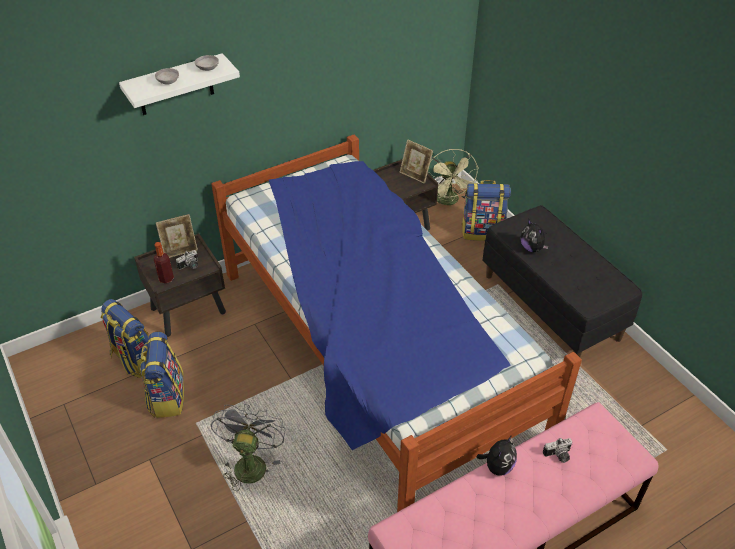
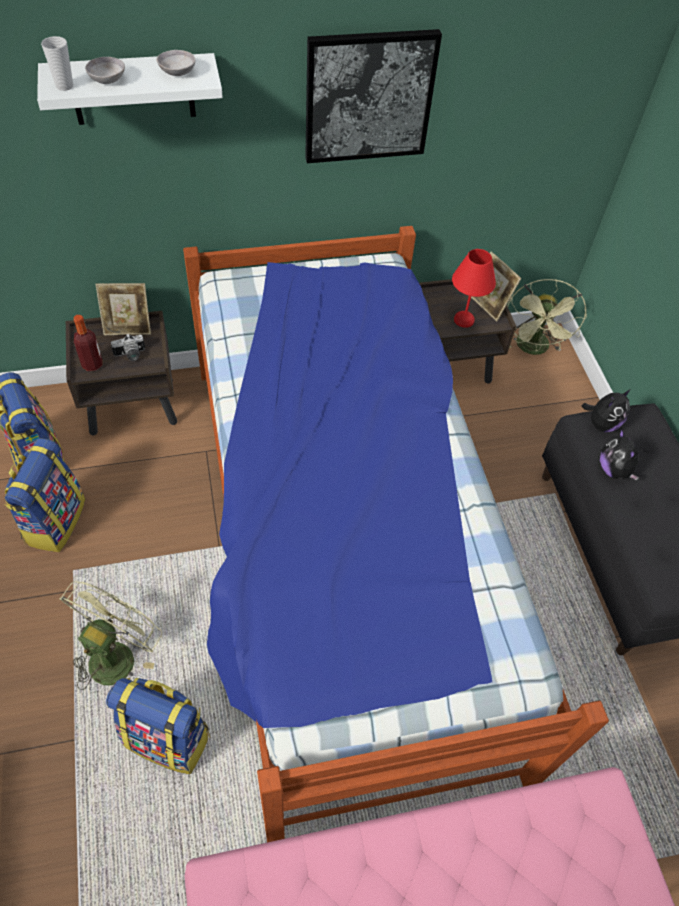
camera: 15 degrees right, 10 degrees up
grey fan [211,404,285,491] -> green fan [59,581,162,690]
backpack [462,180,511,241] -> backpack moved to [106,678,210,774]
plush toy [476,435,517,476] -> plush toy moved to [581,389,631,432]
camera [543,438,572,463] -> none
none -> cup [41,36,73,91]
none -> picture [305,29,442,163]
none -> red table lamp [452,249,496,328]

